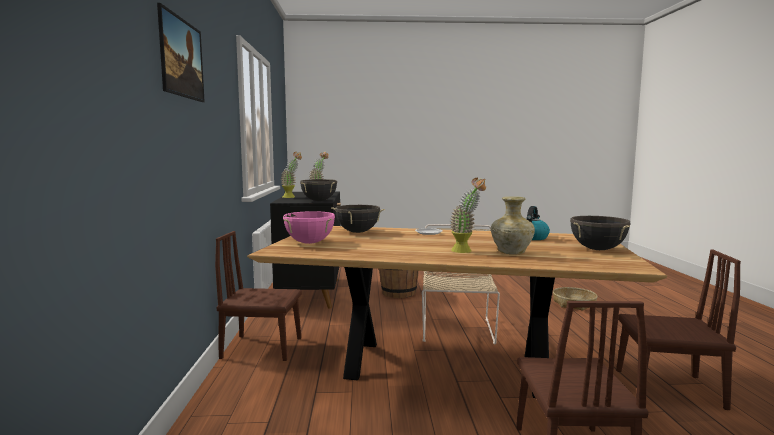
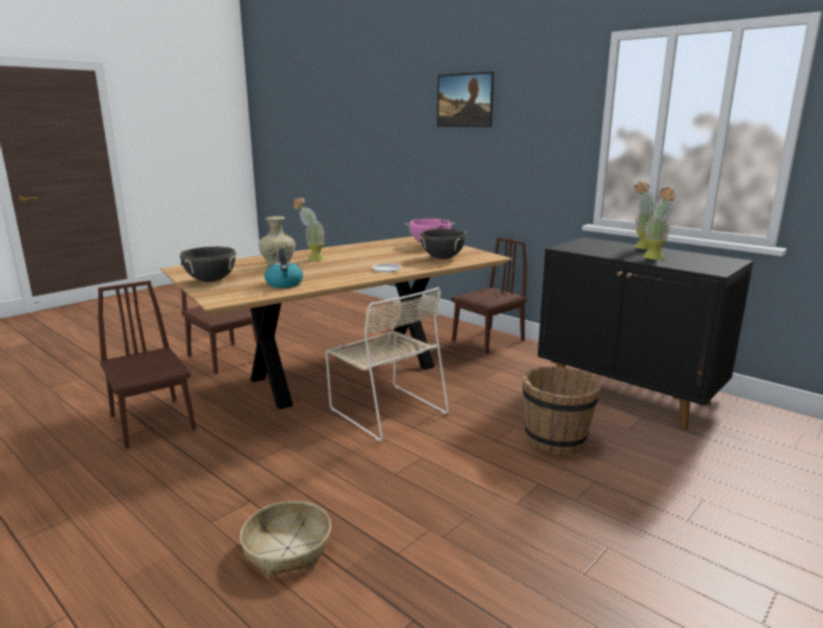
camera: 135 degrees right, 10 degrees up
black cooking pot [300,179,337,201] -> none
brown chair [616,249,741,410] -> brown chair turned 90 degrees clockwise [98,280,196,448]

